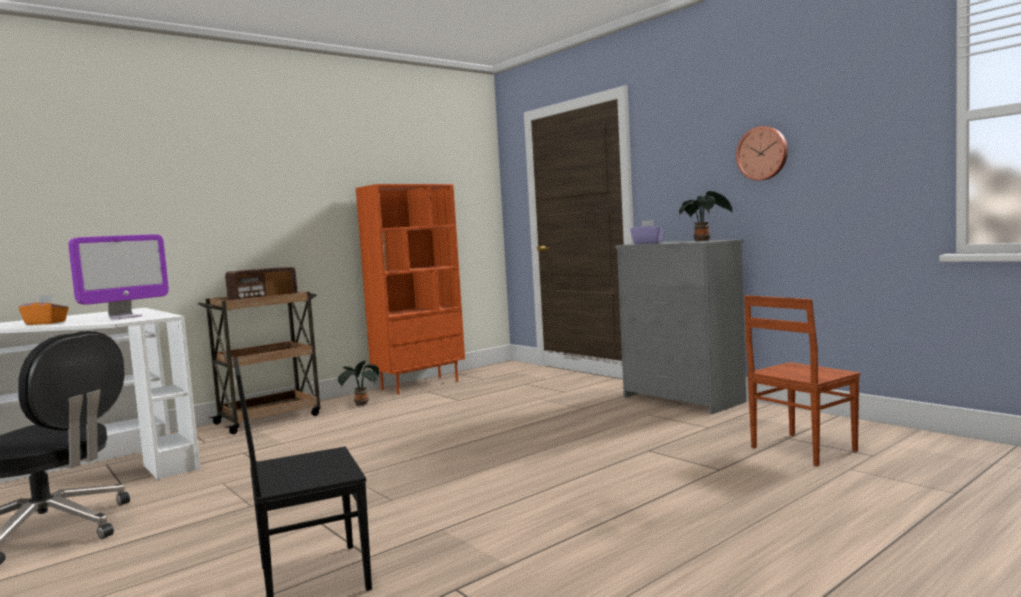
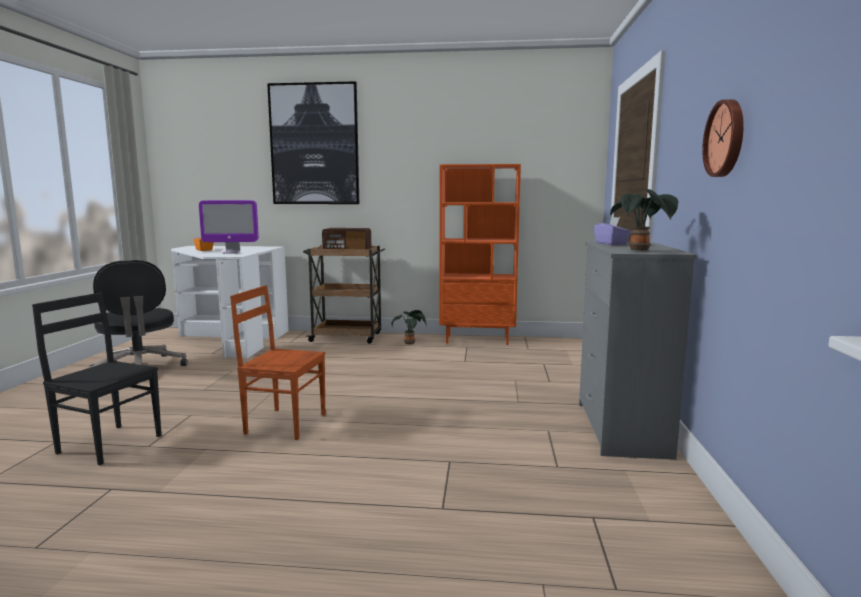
camera: 45 degrees right, 5 degrees up
brown chair [744,295,860,466] -> brown chair moved to [230,285,325,440]
none -> picture [267,81,359,204]

